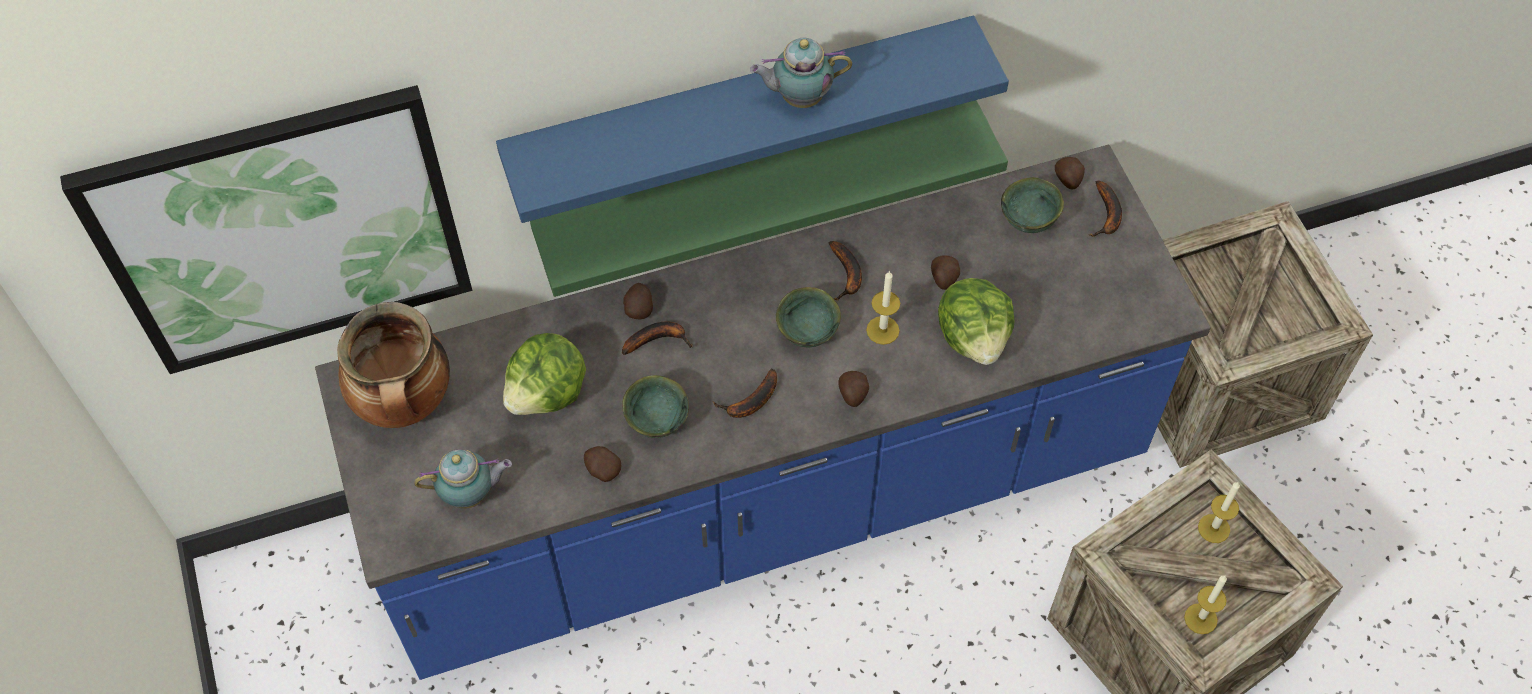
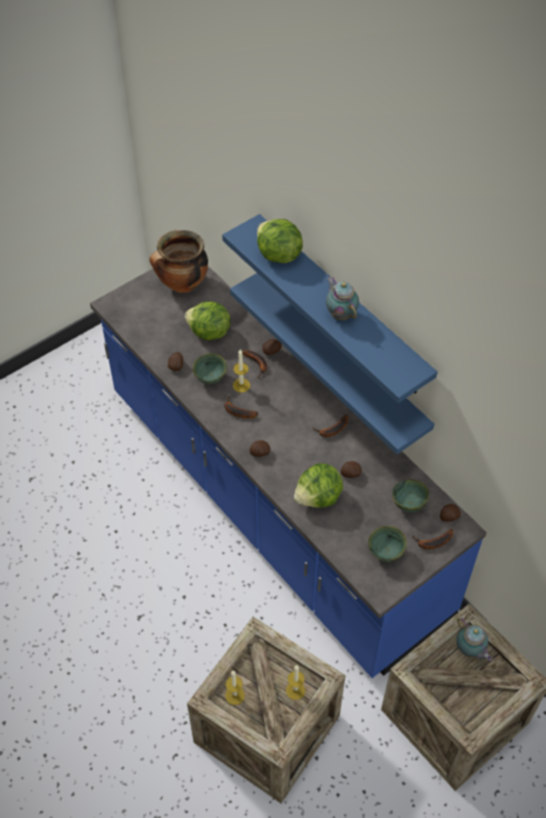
camera: 70 degrees right, 5 degrees down
picture [60,85,472,374] -> none
teapot [414,449,512,509] -> teapot moved to [456,618,492,661]
green shelf [530,100,1008,297] -> blue shelf [230,273,434,454]
green bowl [776,287,841,347] -> green bowl moved to [368,526,407,562]
candle [866,271,900,345] -> candle moved to [233,349,250,393]
none -> lettuce [257,219,303,263]

